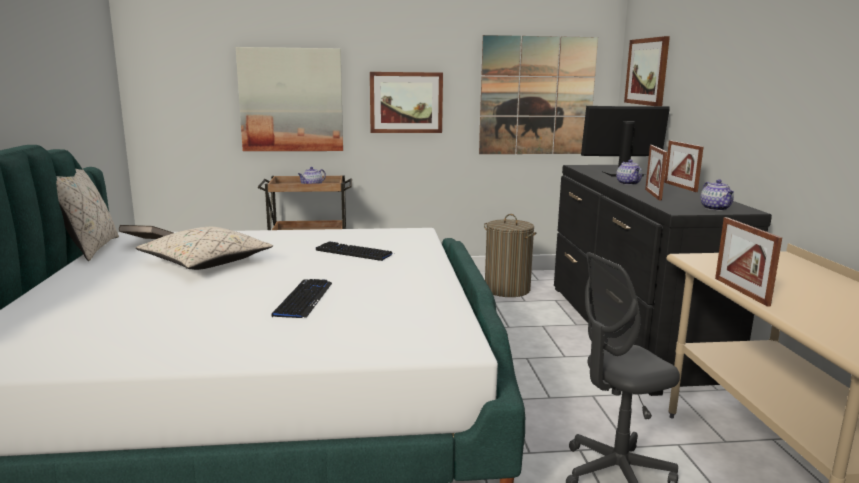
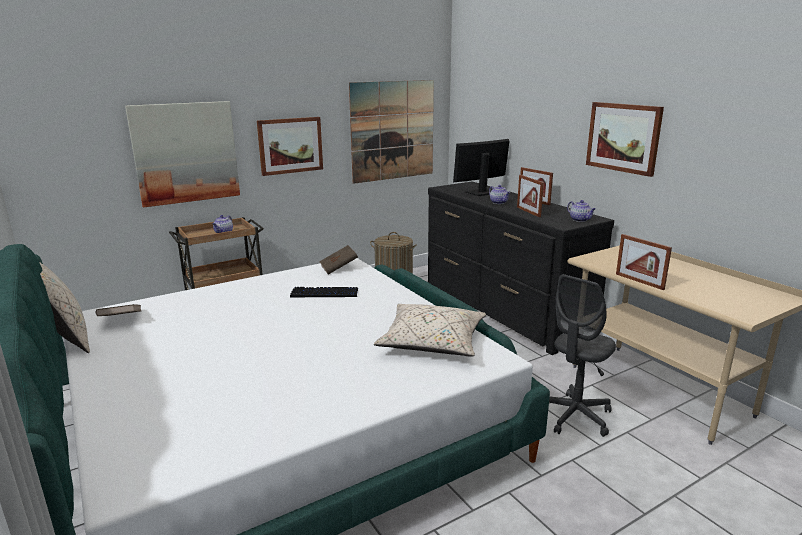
camera: 25 degrees left, 5 degrees up
beige pillow [135,227,273,270] -> beige pillow moved to [374,304,486,357]
keyboard [271,279,332,318] -> none
picture [624,36,670,106] -> picture moved to [586,102,664,177]
none -> brown book [319,245,358,275]

